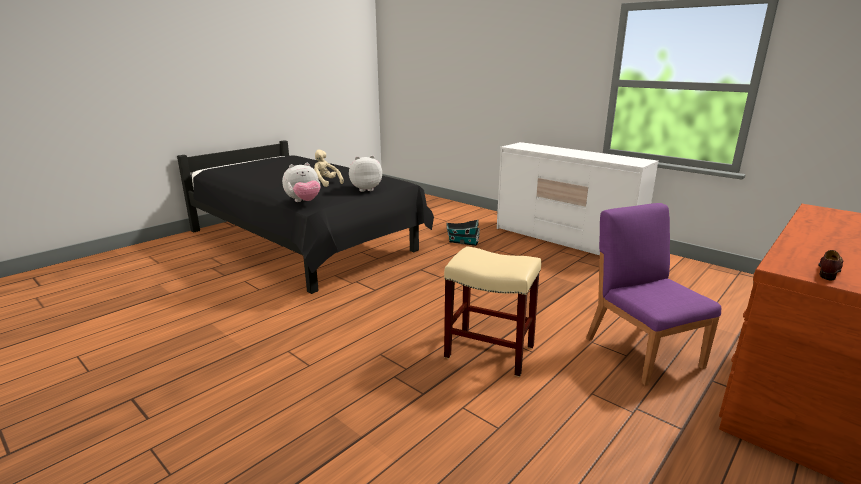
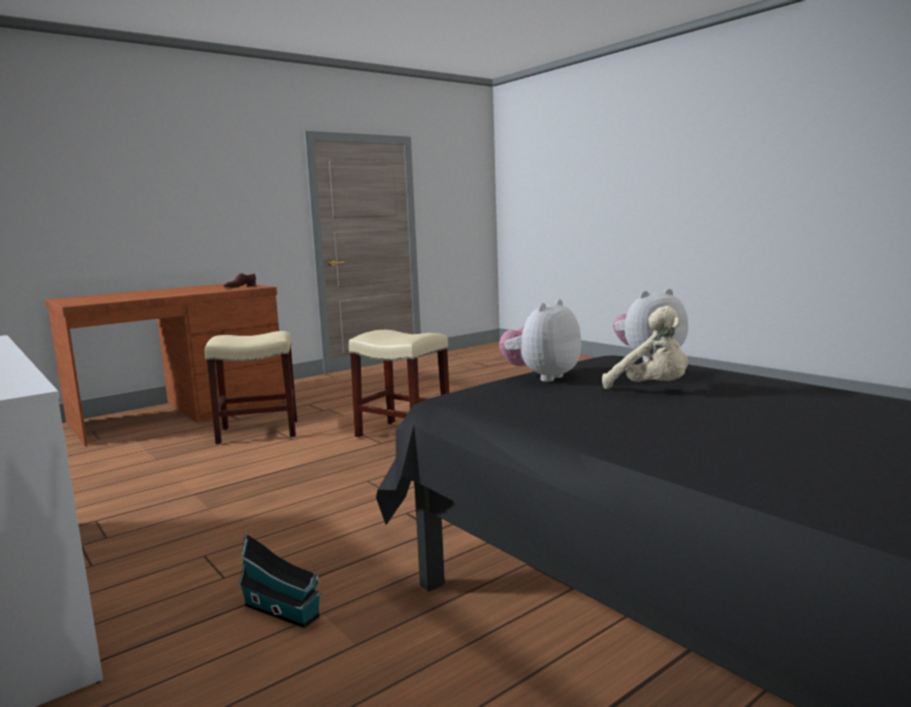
camera: 170 degrees left, 10 degrees down
plush toy [349,155,382,192] -> plush toy turned 135 degrees clockwise [499,299,581,382]
purple chair [586,203,721,386] -> beige stool [205,331,297,445]

